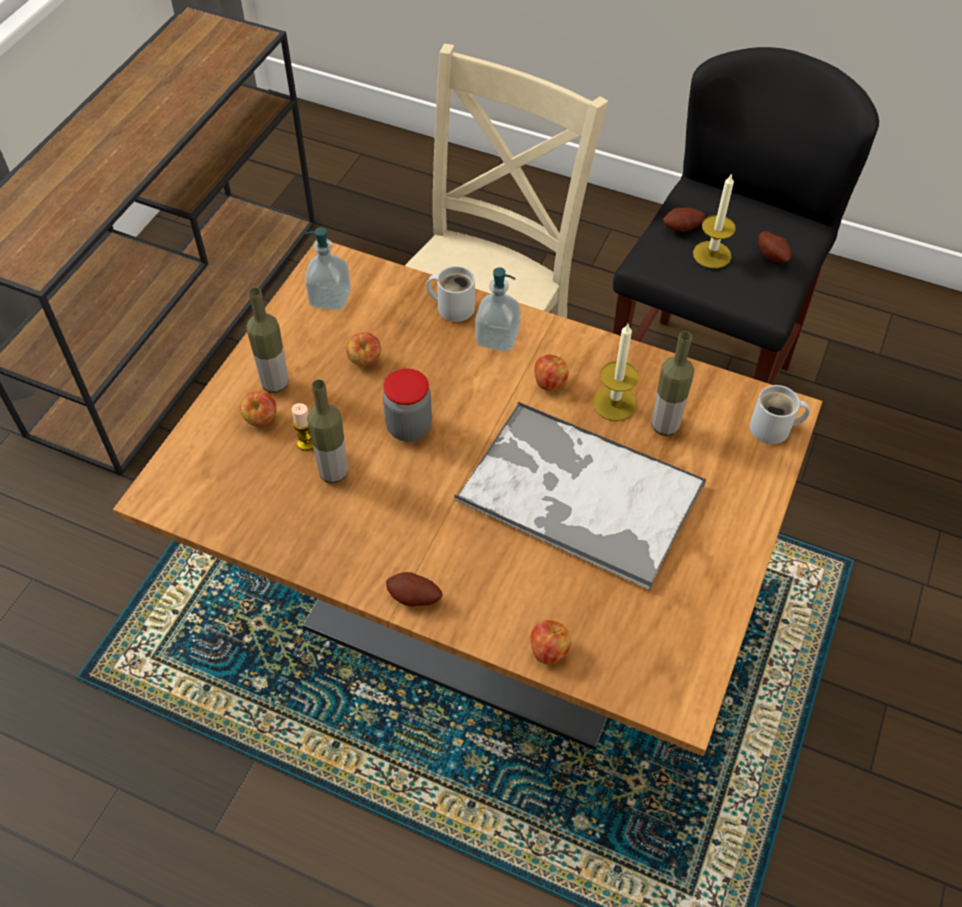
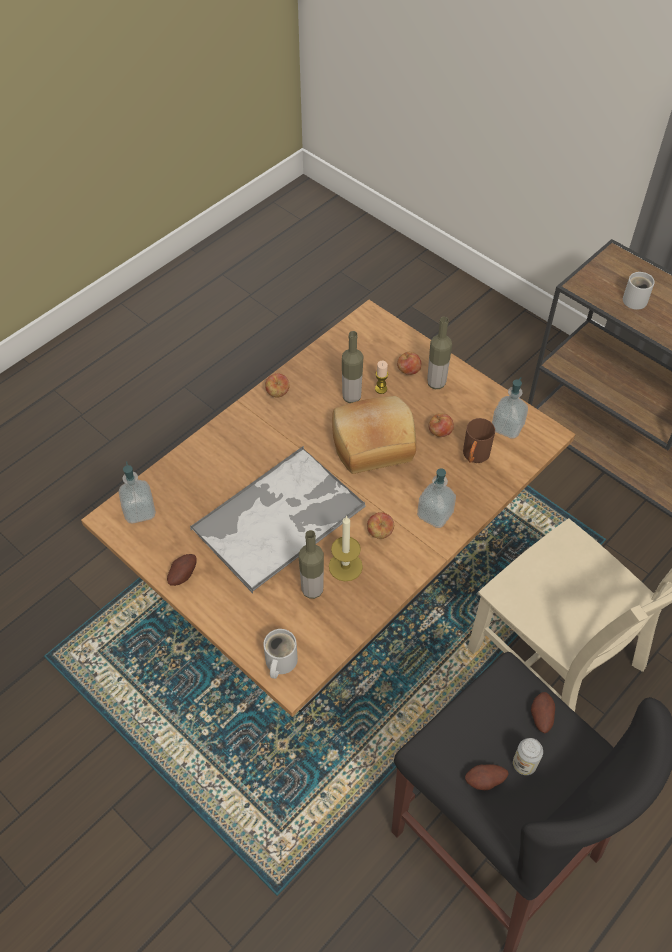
camera: 110 degrees right, 0 degrees up
jar [383,368,432,442] -> bread [332,396,416,474]
potato [386,572,442,606] -> potato moved to [167,554,196,586]
white mug [426,266,475,322] -> white mug moved to [623,272,655,310]
apple [530,620,571,665] -> apple moved to [265,373,290,398]
candle [693,173,736,269] -> none
none -> soap dispenser [118,461,156,524]
none -> brown mug [463,418,495,463]
none -> can [513,738,543,775]

